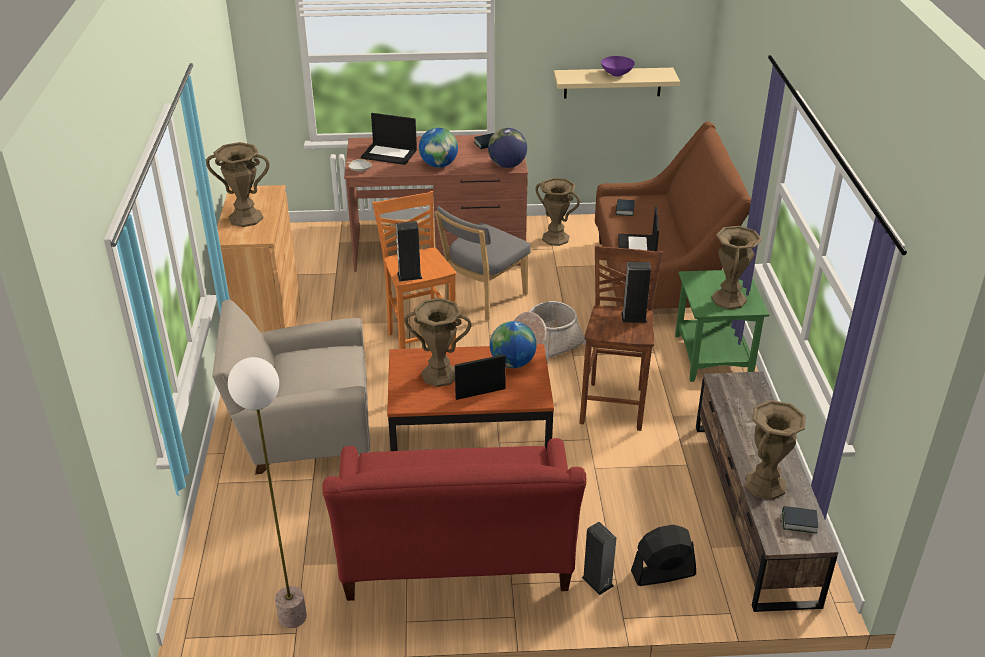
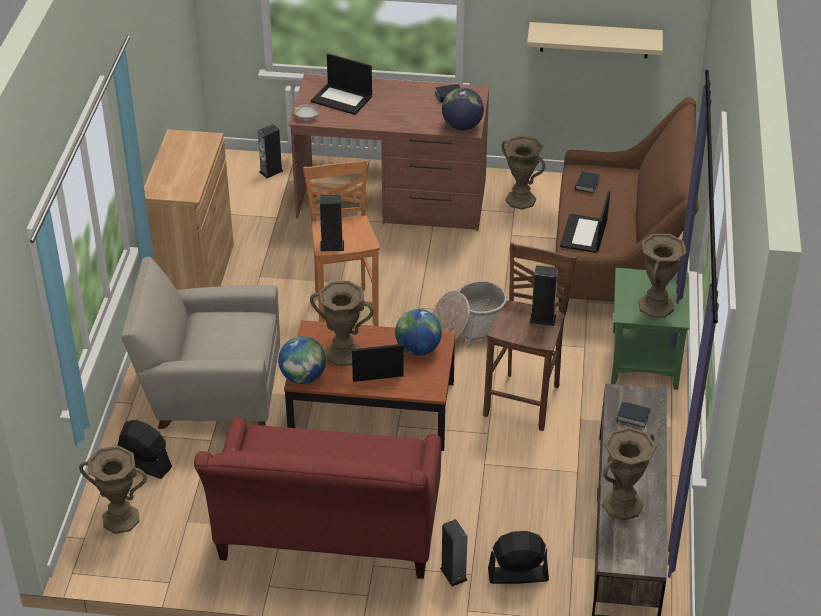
camera: 10 degrees right, 5 degrees up
brown vase [206,142,269,227] -> brown vase moved to [79,446,147,534]
floor lamp [228,357,307,628] -> none
globe [419,128,458,168] -> globe moved to [278,336,326,384]
grey chair [435,206,531,320] -> none
purple bowl [601,56,635,77] -> none
book [782,506,818,534] -> book moved to [617,401,650,428]
none -> black fan [118,420,172,479]
none -> speaker [258,124,283,178]

